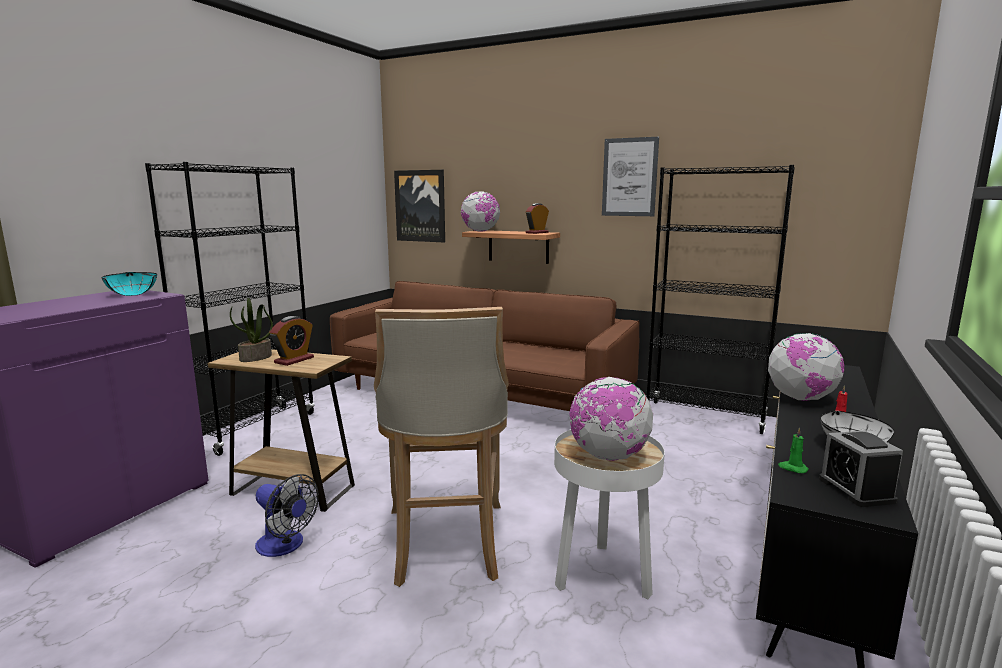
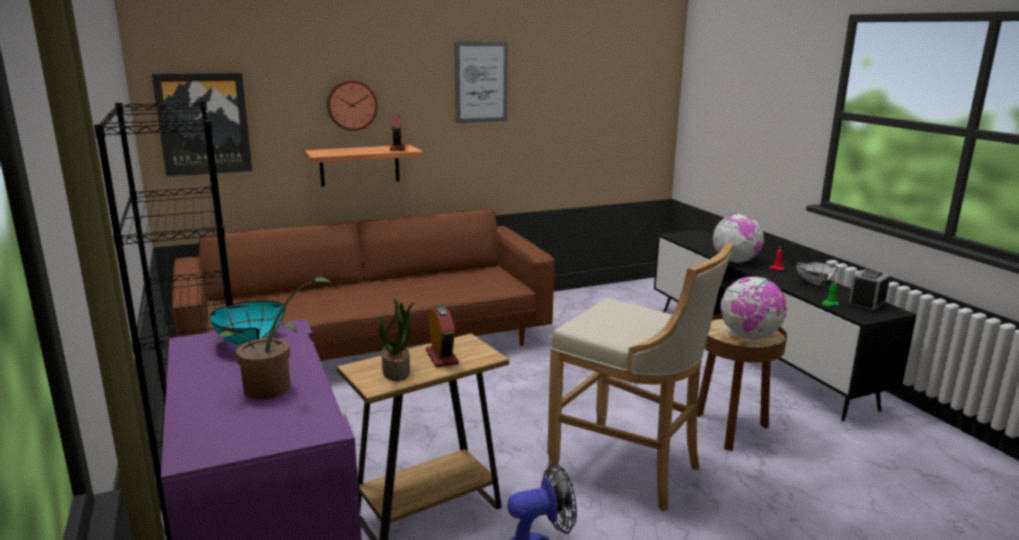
camera: 50 degrees left, 5 degrees up
globe [461,191,500,232] -> none
white side table [554,429,665,600] -> brown side table [697,314,787,451]
black bookcase [646,165,795,434] -> none
alarm clock [819,431,903,507] -> alarm clock turned 105 degrees clockwise [848,269,891,312]
none -> potted plant [218,277,333,400]
none -> wall clock [327,80,378,131]

